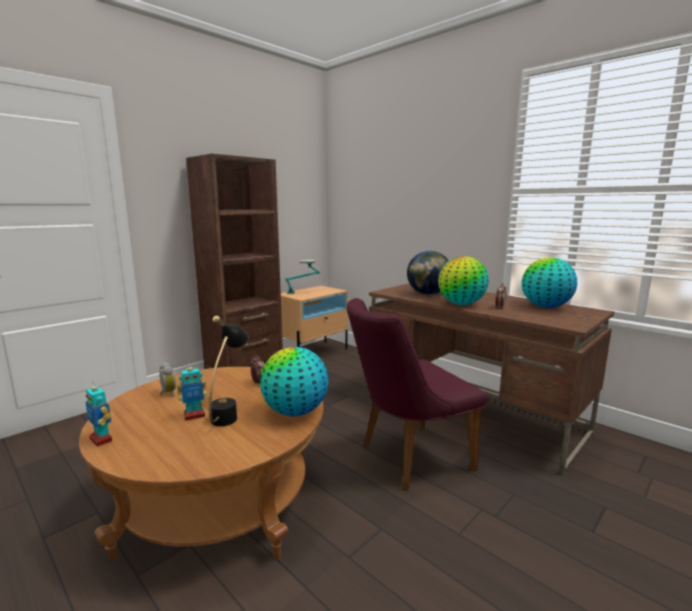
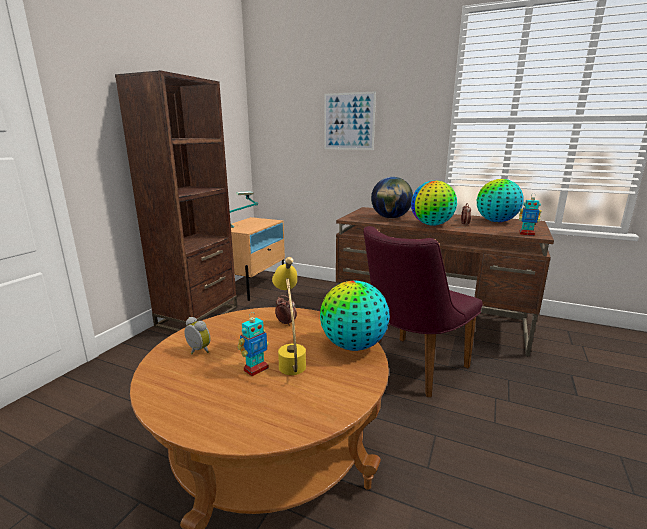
camera: 20 degrees left, 5 degrees up
toy robot [85,382,112,447] -> toy robot moved to [519,194,541,236]
black table lamp [209,316,248,426] -> yellow table lamp [272,257,306,375]
none -> picture [324,91,376,150]

